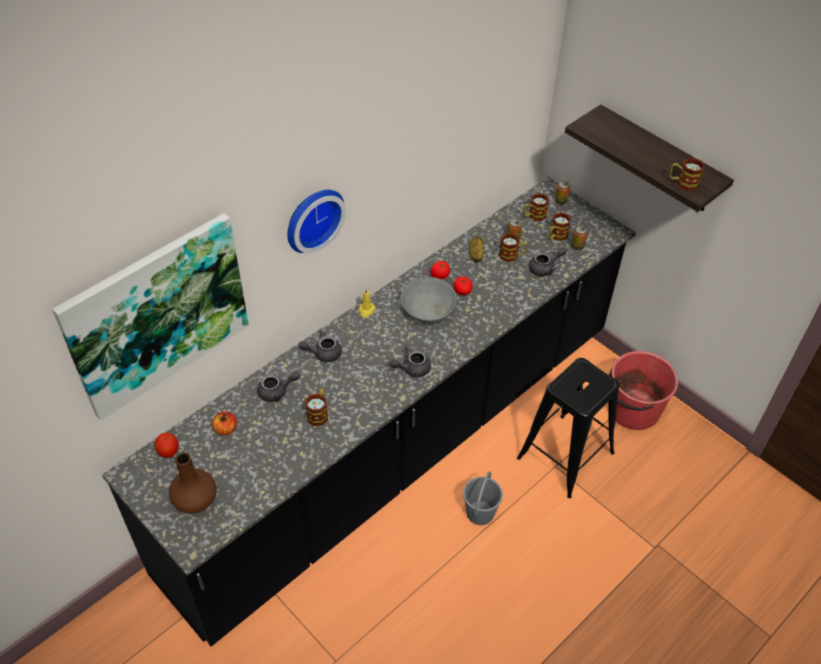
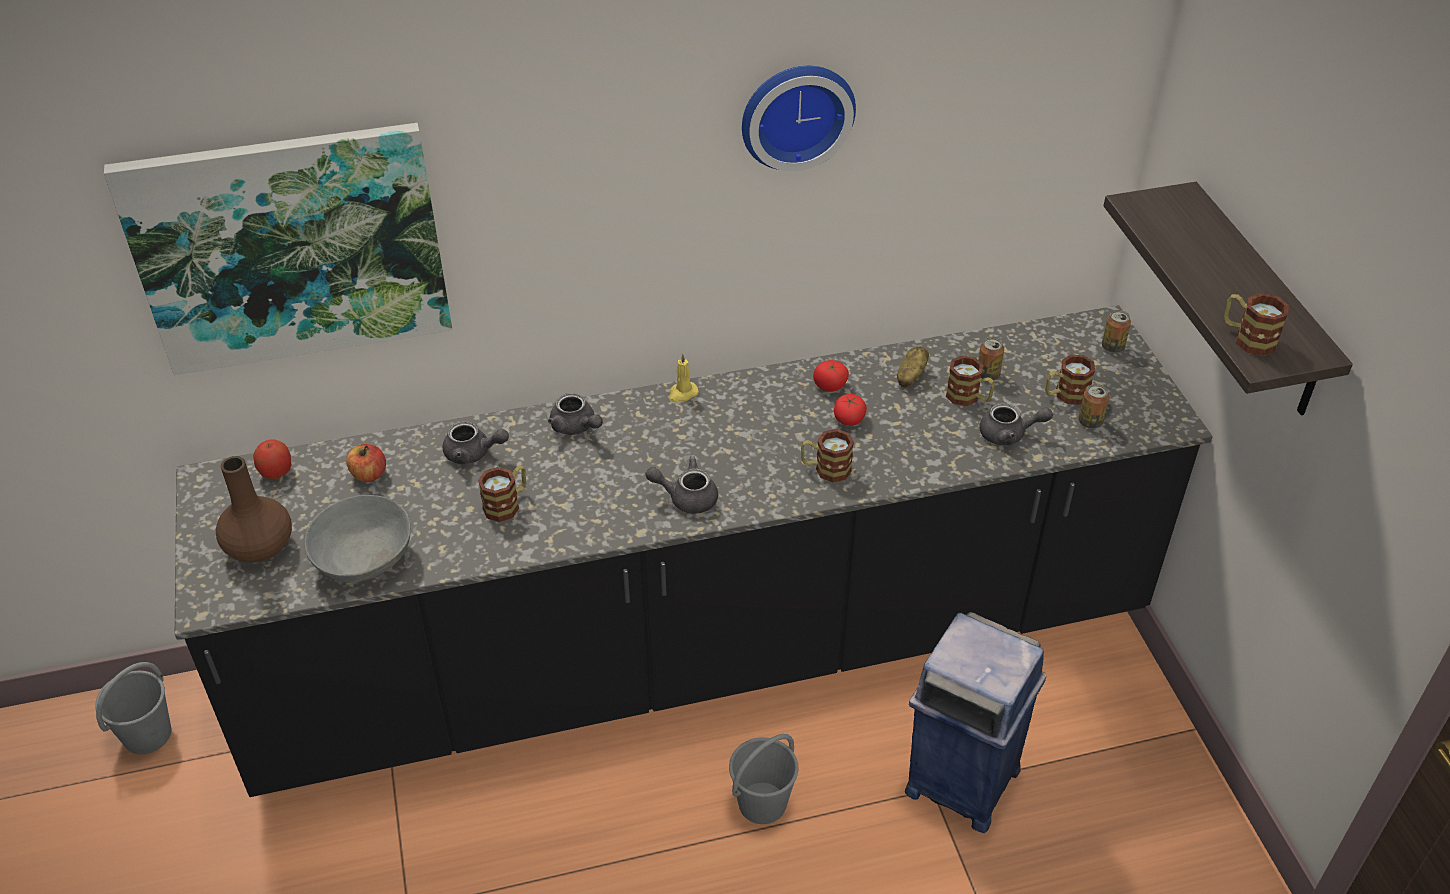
camera: 30 degrees right, 5 degrees down
wall clock [287,190,346,253] -> wall clock moved to [742,66,856,171]
grey teapot [299,329,342,362] -> grey teapot turned 150 degrees counterclockwise [548,393,603,435]
grey bowl [400,277,457,324] -> grey bowl moved to [304,495,411,583]
black stool [517,358,619,498] -> blue trash can [905,612,1046,833]
mug [523,193,549,221] -> mug moved to [801,429,854,482]
red bucket [609,351,678,430] -> none
none -> grey bucket [95,662,171,754]

